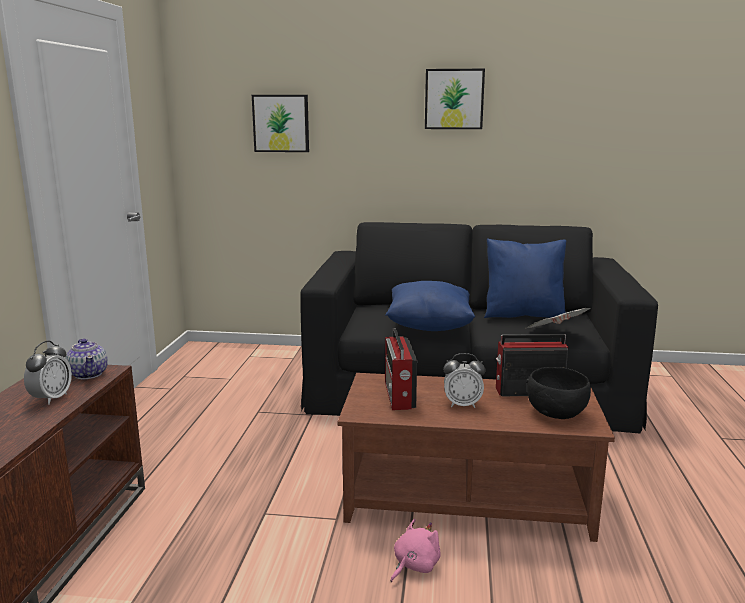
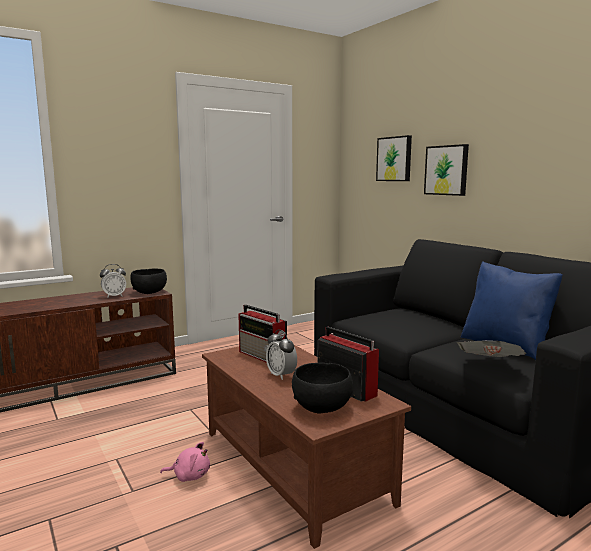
camera: 50 degrees right, 5 degrees down
teapot [65,339,108,379] -> black bowl [130,268,167,294]
blue pillow [385,281,475,331] -> none
radio [385,328,417,410] -> radio turned 90 degrees counterclockwise [238,305,287,363]
picture [425,69,485,129] -> picture moved to [424,144,469,196]

